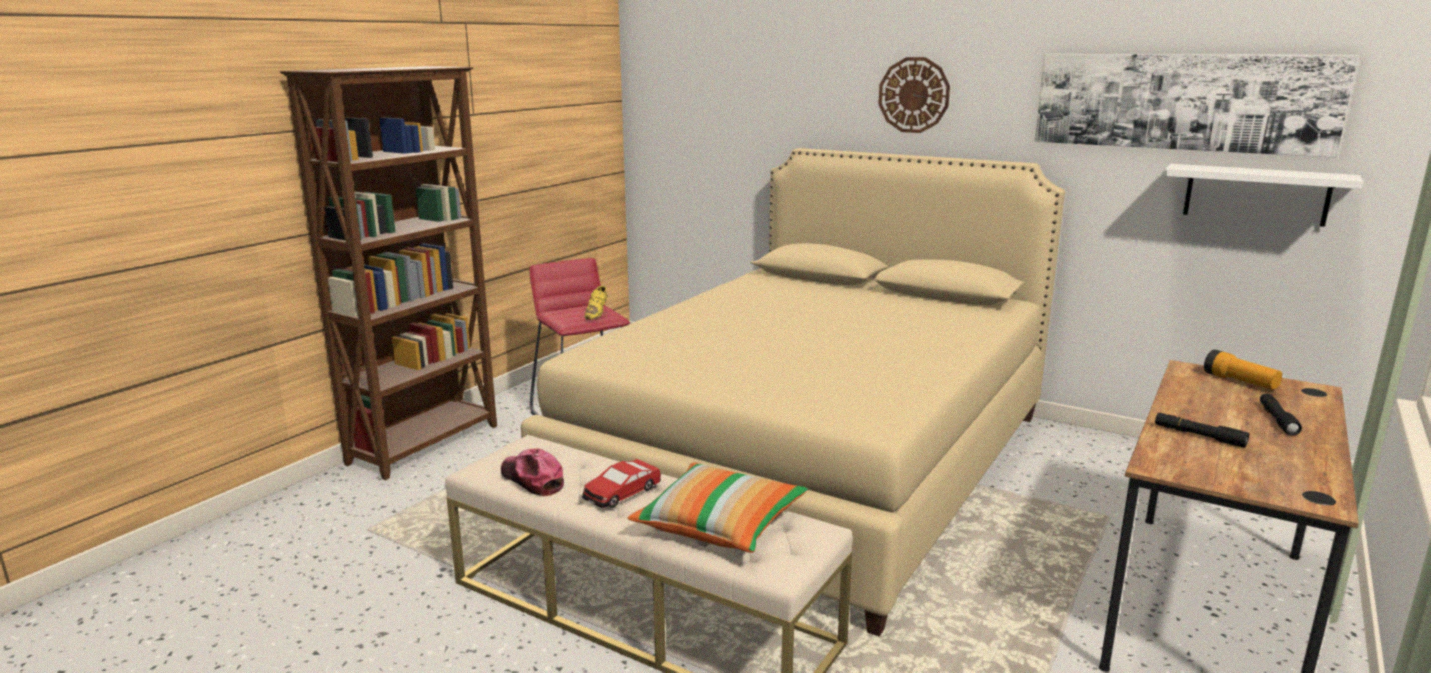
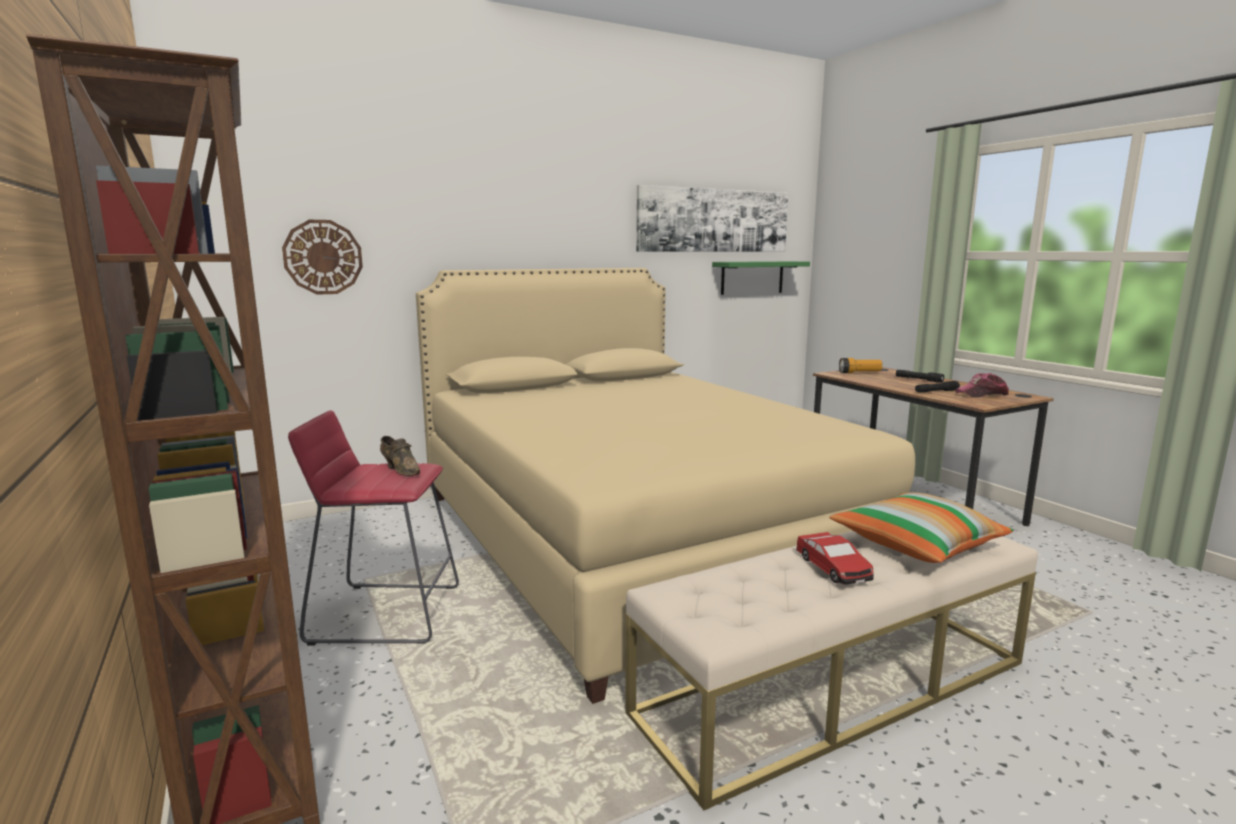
camera: 60 degrees left, 5 degrees down
cap [501,448,564,496] -> cap moved to [955,373,1009,398]
yellow shoe [585,286,608,320] -> brown shoe [380,436,420,476]
wall clock [878,57,950,133] -> wall clock moved to [282,220,363,295]
white shelf [1164,164,1363,227] -> green shelf [712,261,810,295]

